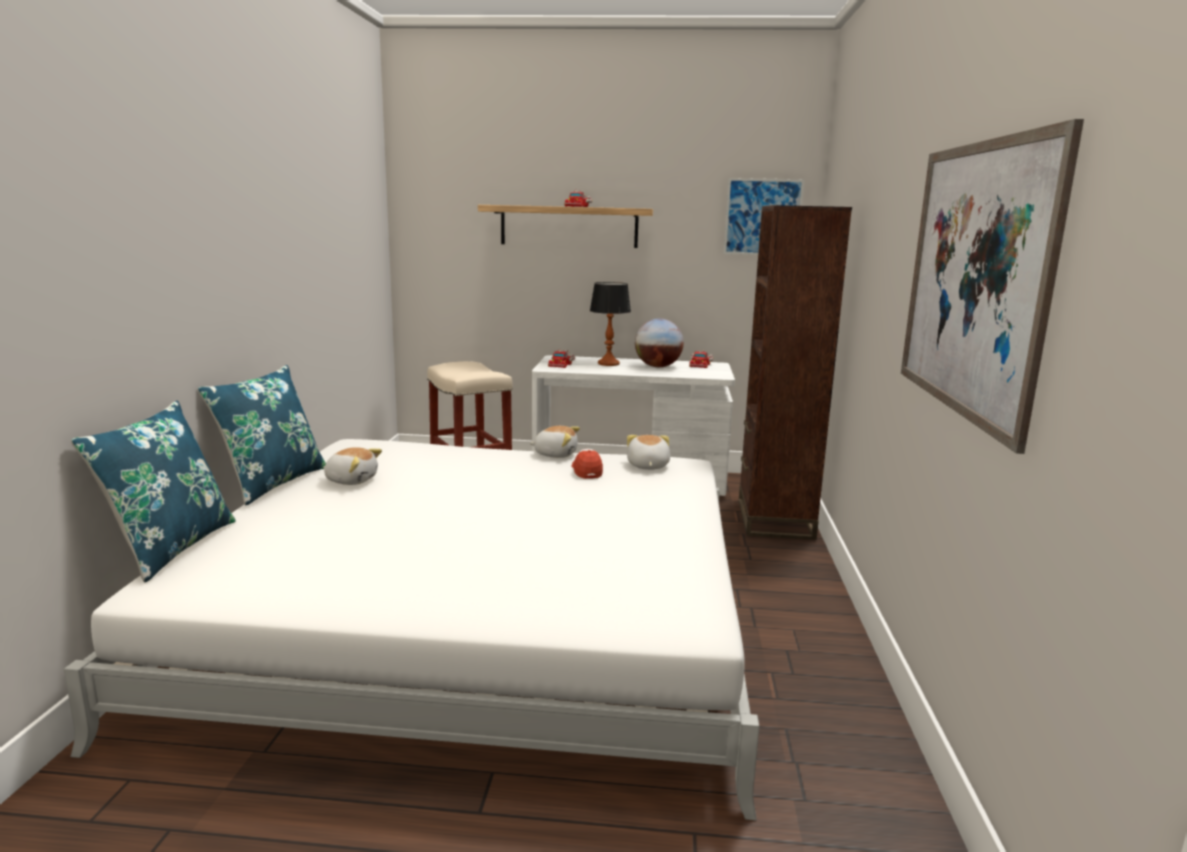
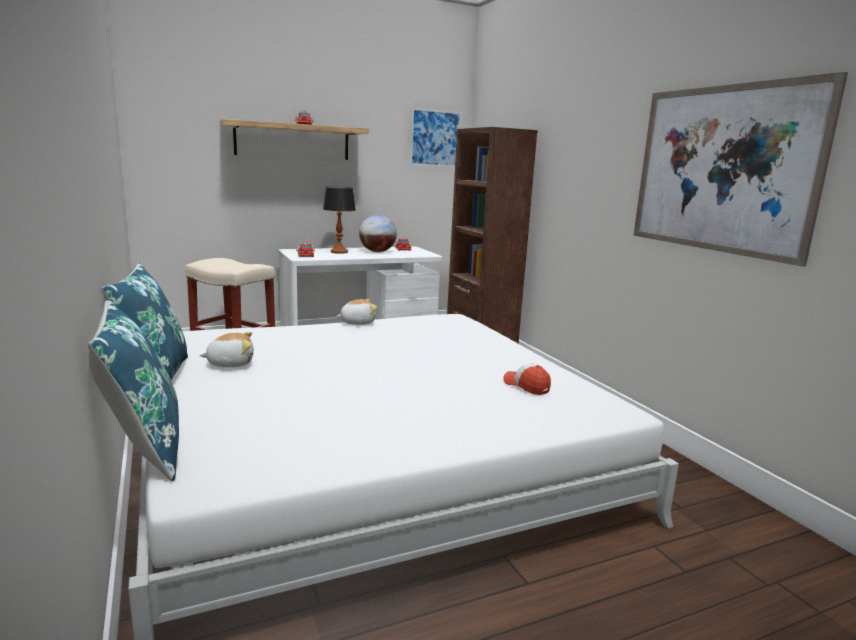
camera: 30 degrees left, 0 degrees up
cap [571,449,603,479] -> cap moved to [503,363,551,395]
plush toy [627,435,670,470] -> none

